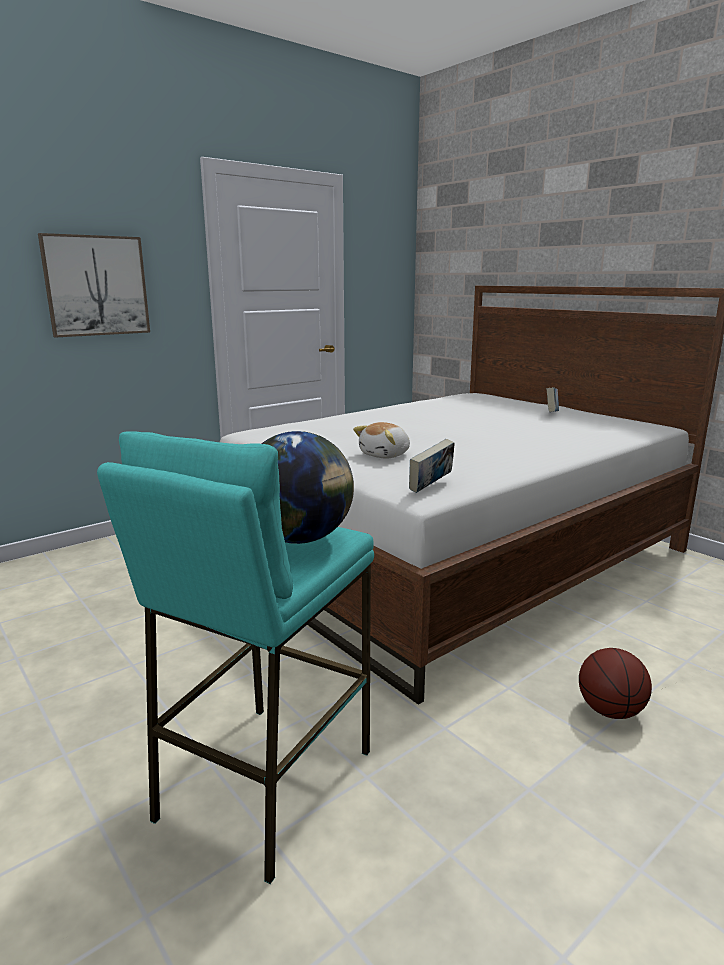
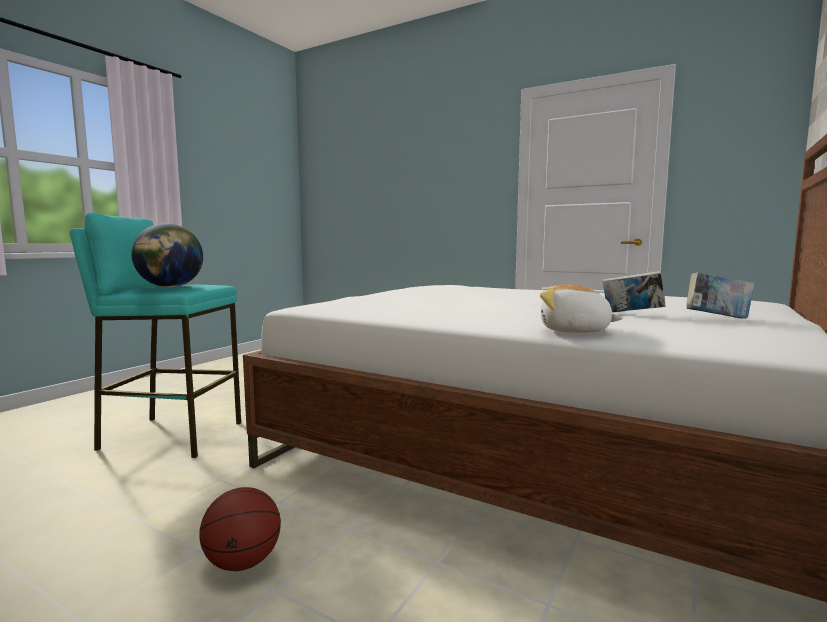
camera: 70 degrees right, 10 degrees down
picture [38,233,150,338] -> none
plush toy [353,422,410,458] -> plush toy moved to [540,284,623,333]
book [409,439,455,493] -> book moved to [602,271,666,312]

